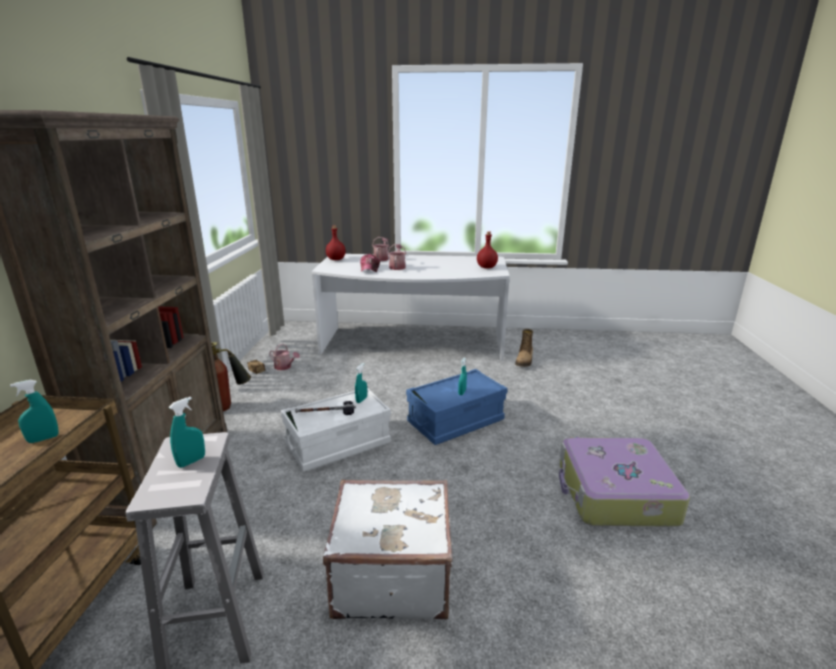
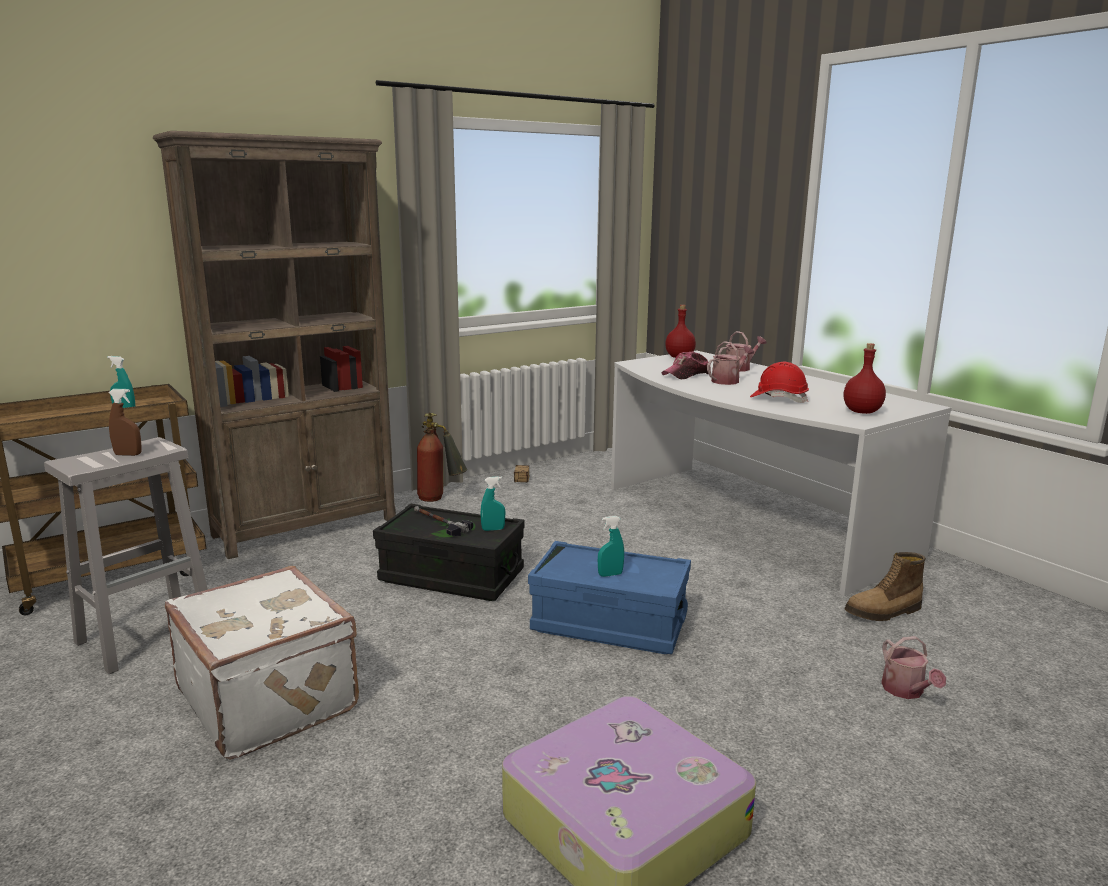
camera: 50 degrees right, 5 degrees down
turquoise spray bottle [169,397,205,468] -> brown spray bottle [108,389,142,456]
watering can [269,344,300,370] -> watering can moved to [881,636,946,699]
white storage box [281,387,391,472] -> black storage box [373,504,524,601]
none -> red hard hat [750,362,809,403]

